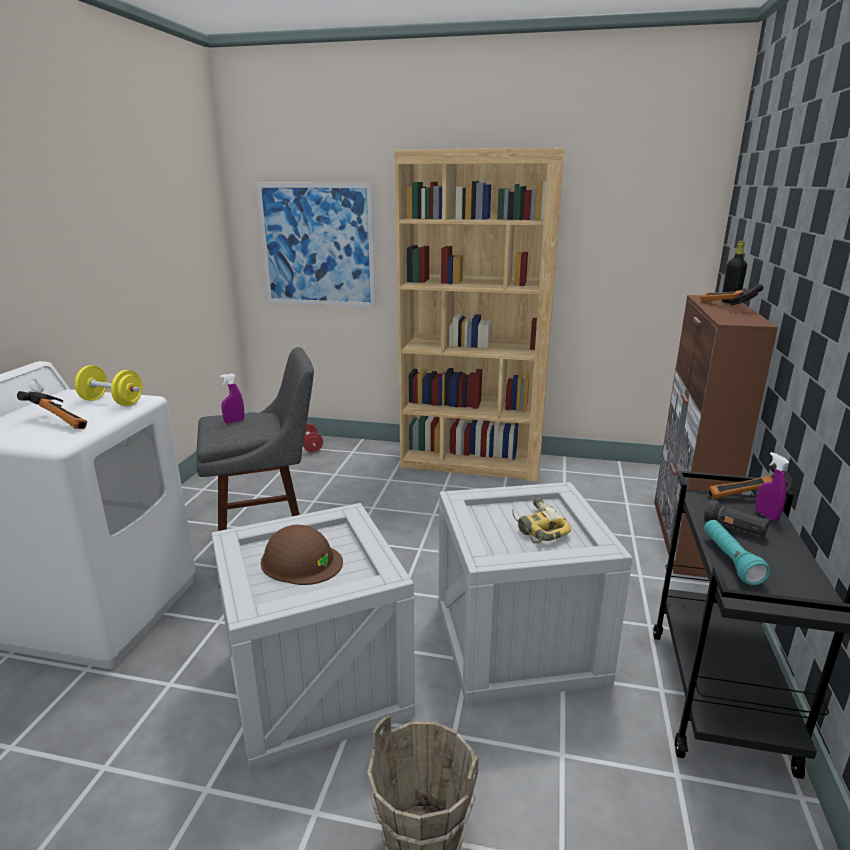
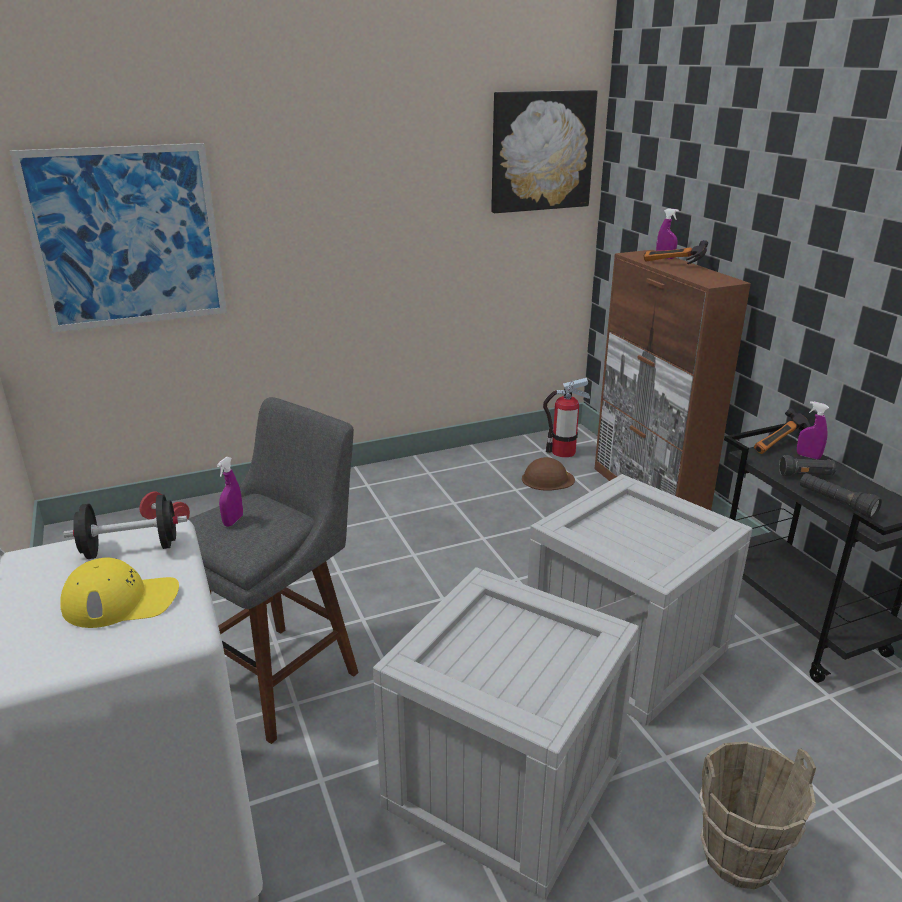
camera: 35 degrees left, 5 degrees up
hammer [17,391,87,429] -> yellow cap [60,557,179,628]
yellow dumbbell [75,365,142,406] -> black dumbbell [64,494,187,559]
brown hard hat [261,525,343,585] -> brown hard hat moved to [522,457,575,491]
brown bookcase [394,148,564,482] -> none
power drill [512,498,571,543] -> none
turquoise flashlight [704,520,770,585] -> black flashlight [800,473,882,519]
black bottle [721,241,747,304] -> purple spray bottle [656,208,679,259]
none -> picture [491,90,597,213]
none -> fire extinguisher [543,378,590,457]

